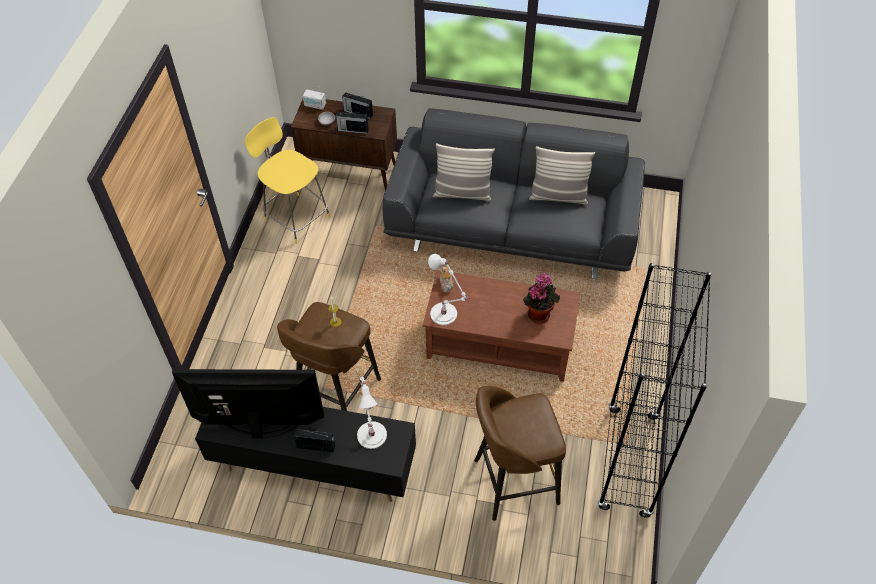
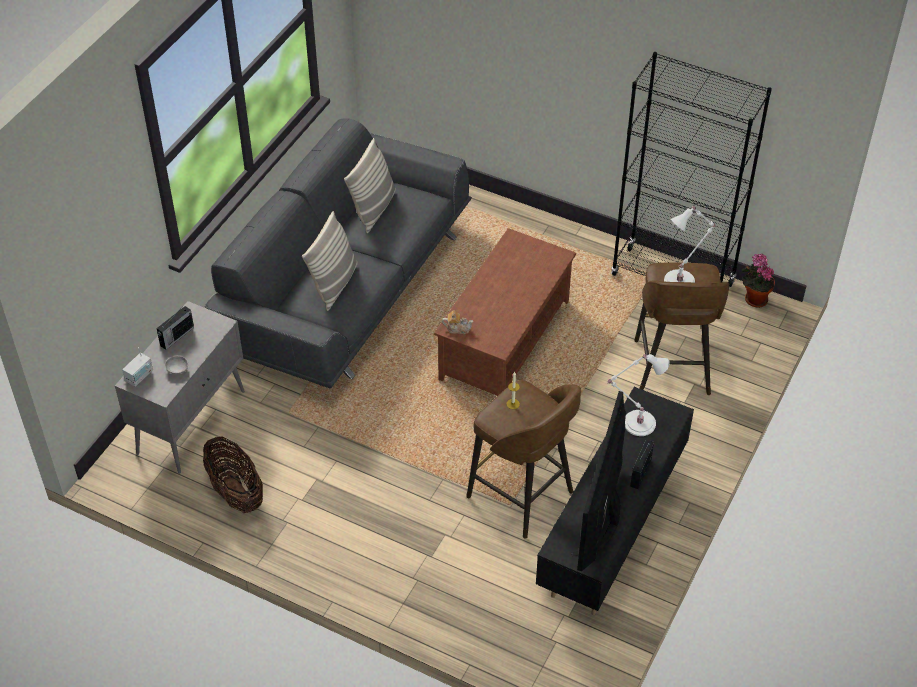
camera: 75 degrees left, 5 degrees down
yellow stool [245,117,330,244] -> basket [203,436,263,513]
brown cabinet [291,99,397,191] -> grey cabinet [115,301,245,474]
radio [335,112,369,134] -> none
white table lamp [428,254,469,325] -> white table lamp moved to [664,205,715,282]
potted plant [523,273,560,324] -> potted plant moved to [742,254,775,308]

